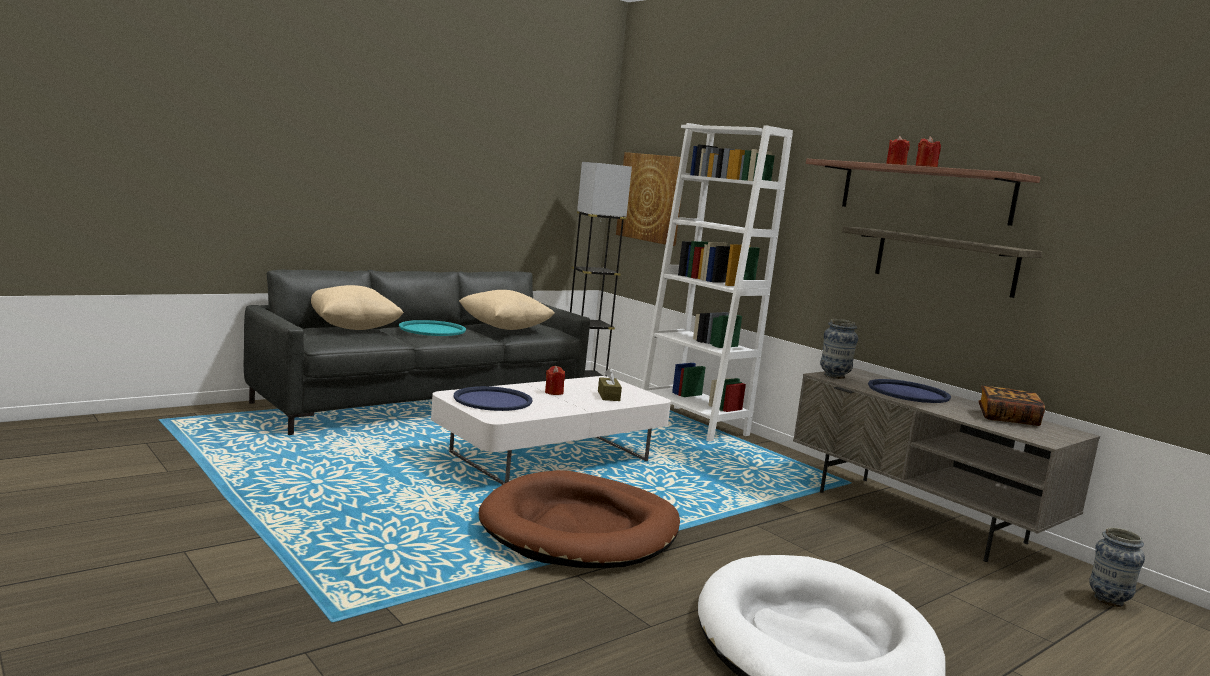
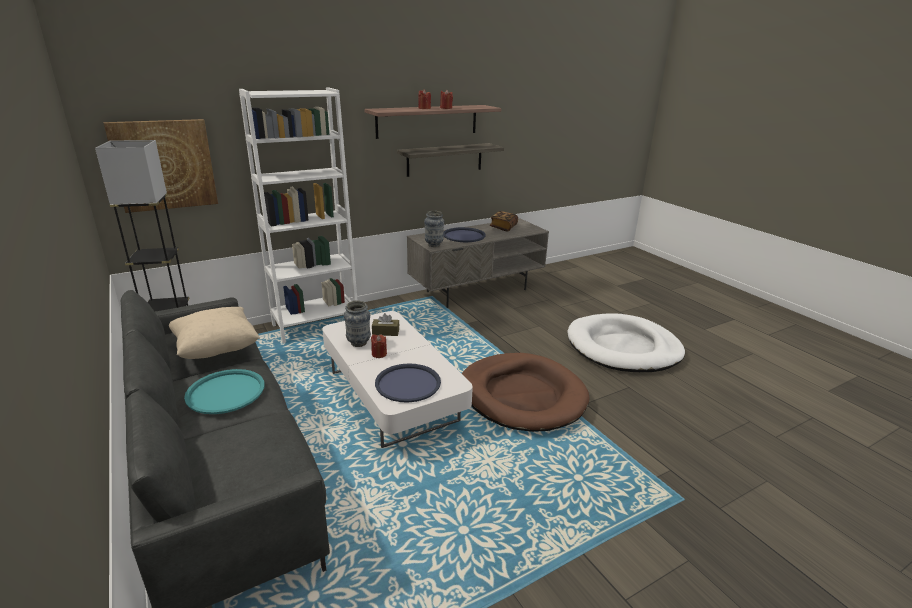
camera: 80 degrees left, 15 degrees up
beige pillow [311,285,404,330] -> none
vase [1089,527,1145,607] -> vase moved to [344,300,371,347]

